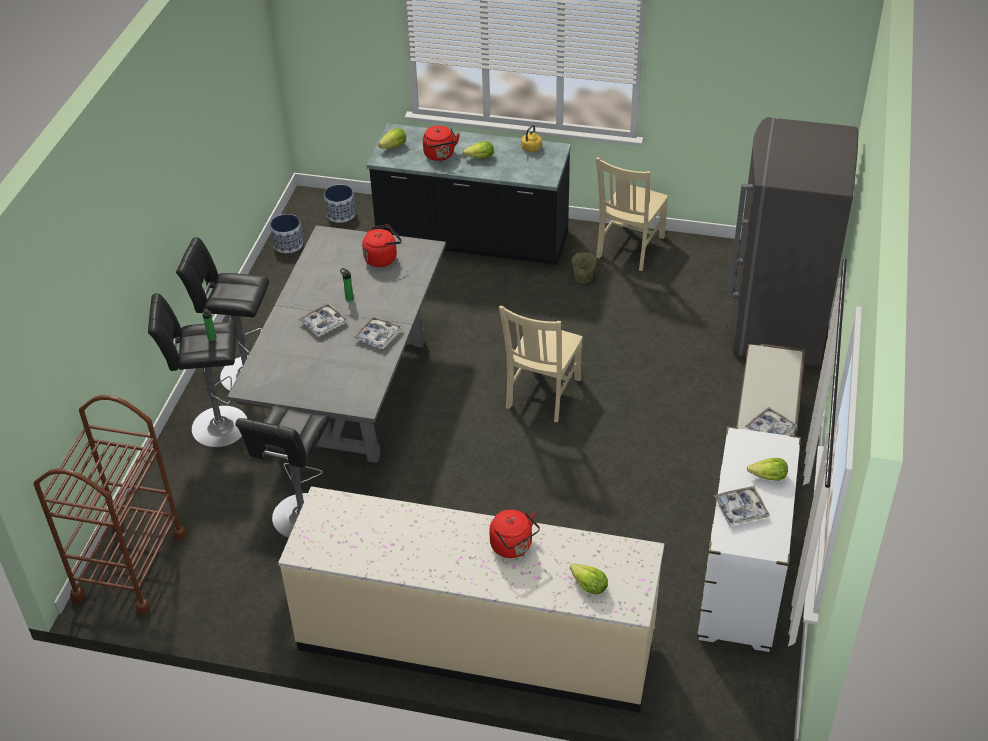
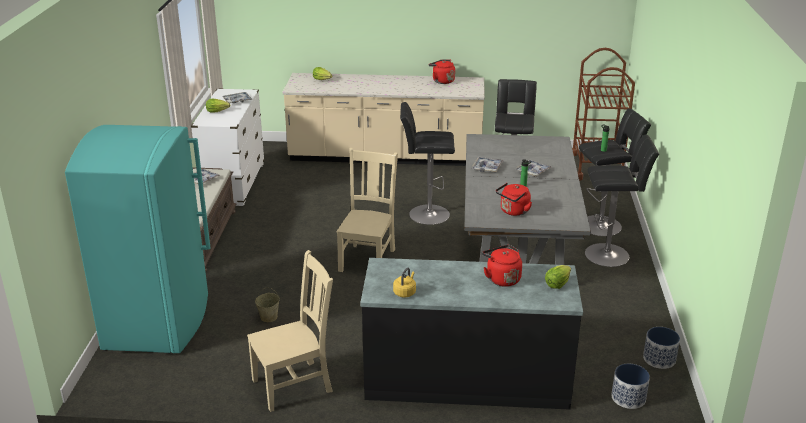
camera: 170 degrees right, 15 degrees down
lettuce [463,141,494,158] -> none
red kettle [489,509,540,558] -> red kettle moved to [429,59,455,84]
beige bucket [571,249,597,283] -> beige bucket moved to [255,287,280,322]
beige chair [596,157,668,271] -> beige chair turned 45 degrees clockwise [247,250,333,412]
grey fridge [728,117,858,367] -> turquoise fridge [65,125,210,354]
none -> black stool [400,102,455,225]

